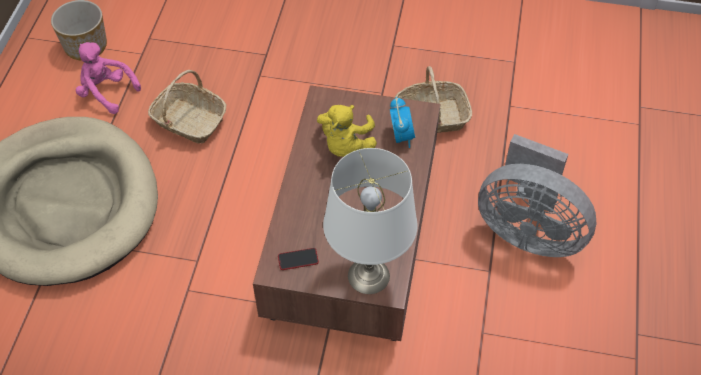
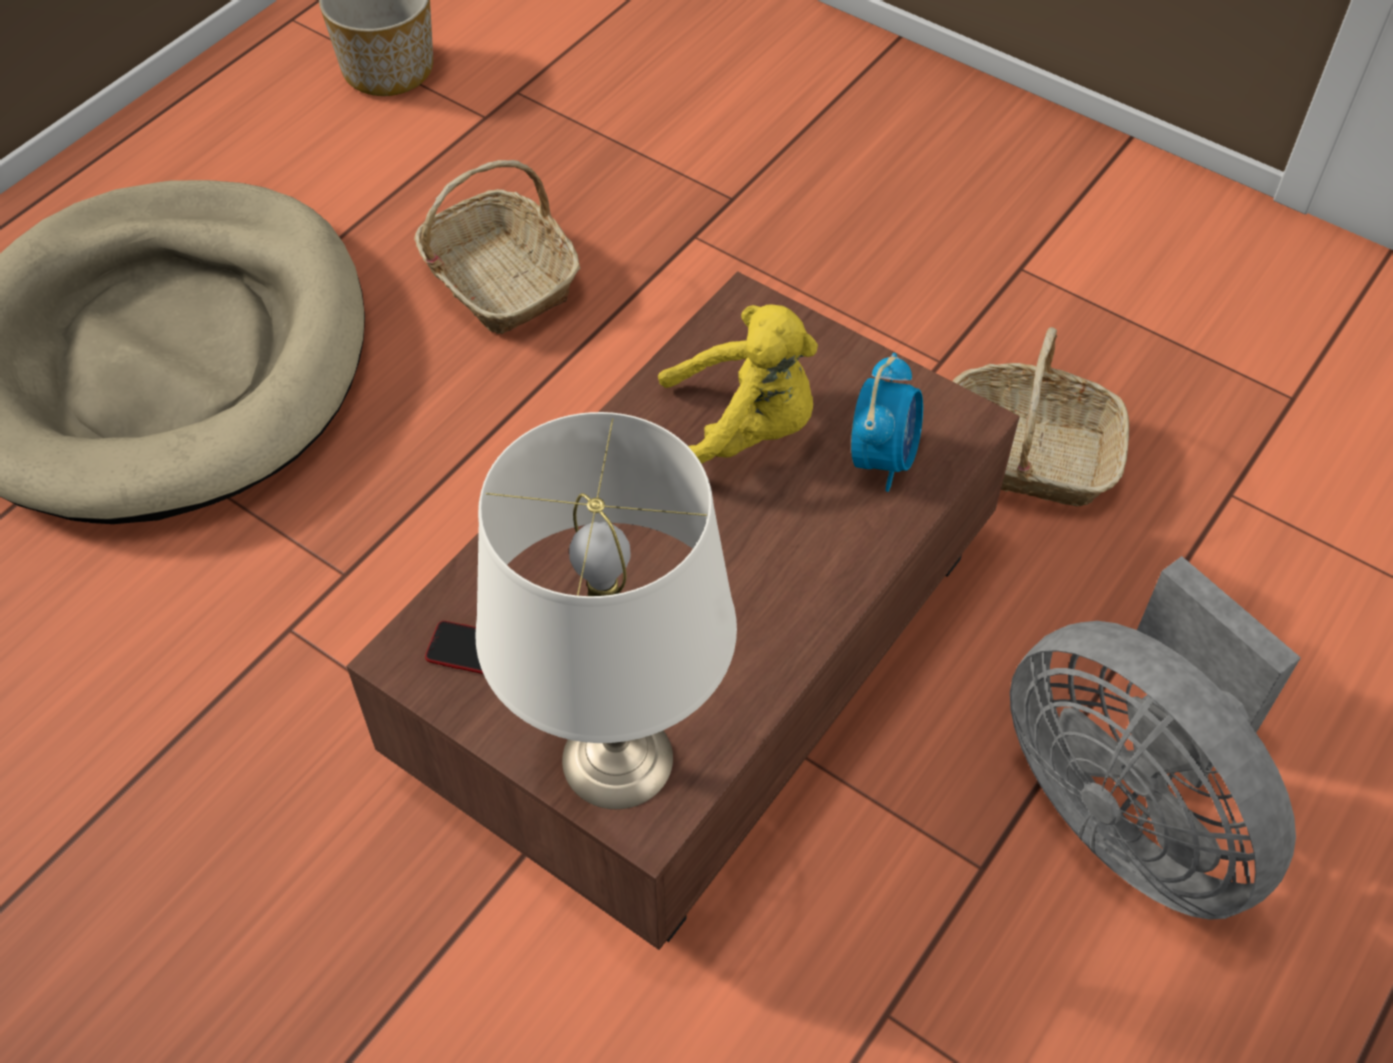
camera: 25 degrees right, 0 degrees up
pink plush toy [76,42,141,114] -> none
yellow plush toy [317,105,377,157] -> yellow plush toy turned 120 degrees counterclockwise [658,304,818,464]

